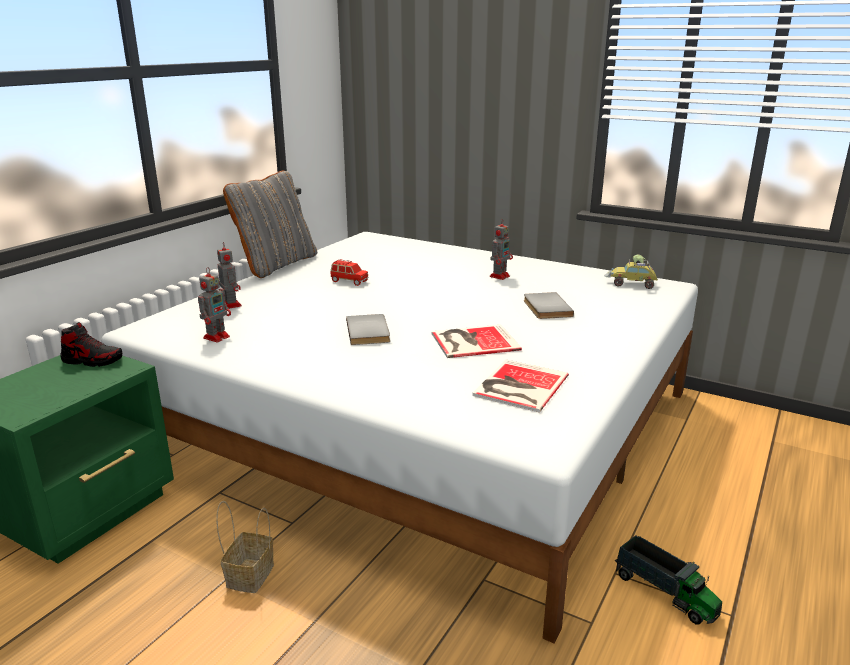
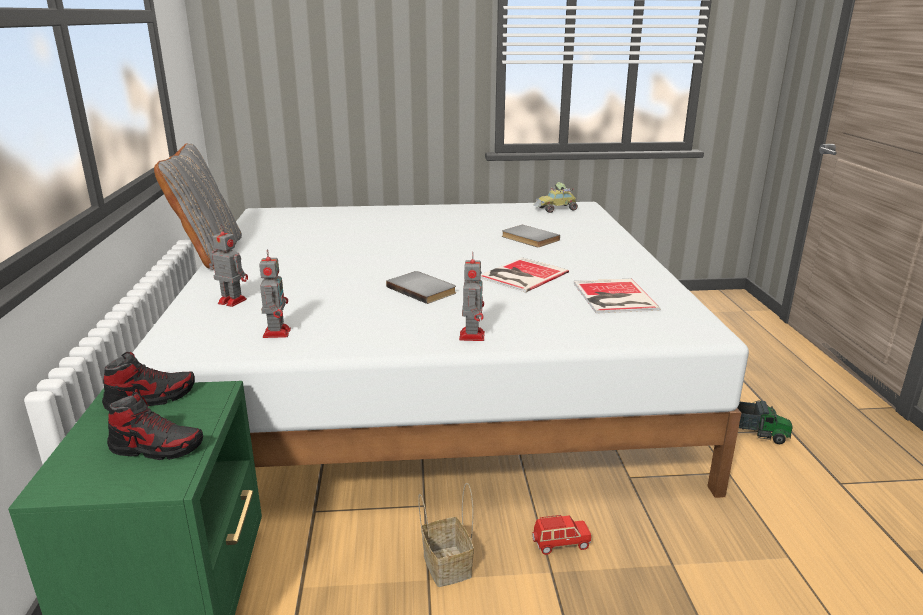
camera: 35 degrees left, 0 degrees up
red toy car [331,259,368,286] -> red toy car moved to [532,515,591,555]
toy robot [489,219,513,280] -> toy robot moved to [459,253,485,341]
none -> shoe [107,392,203,460]

